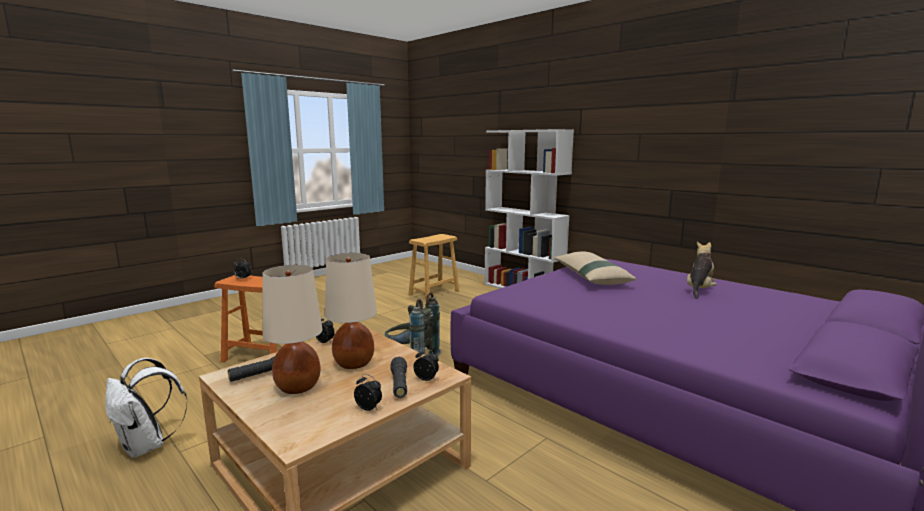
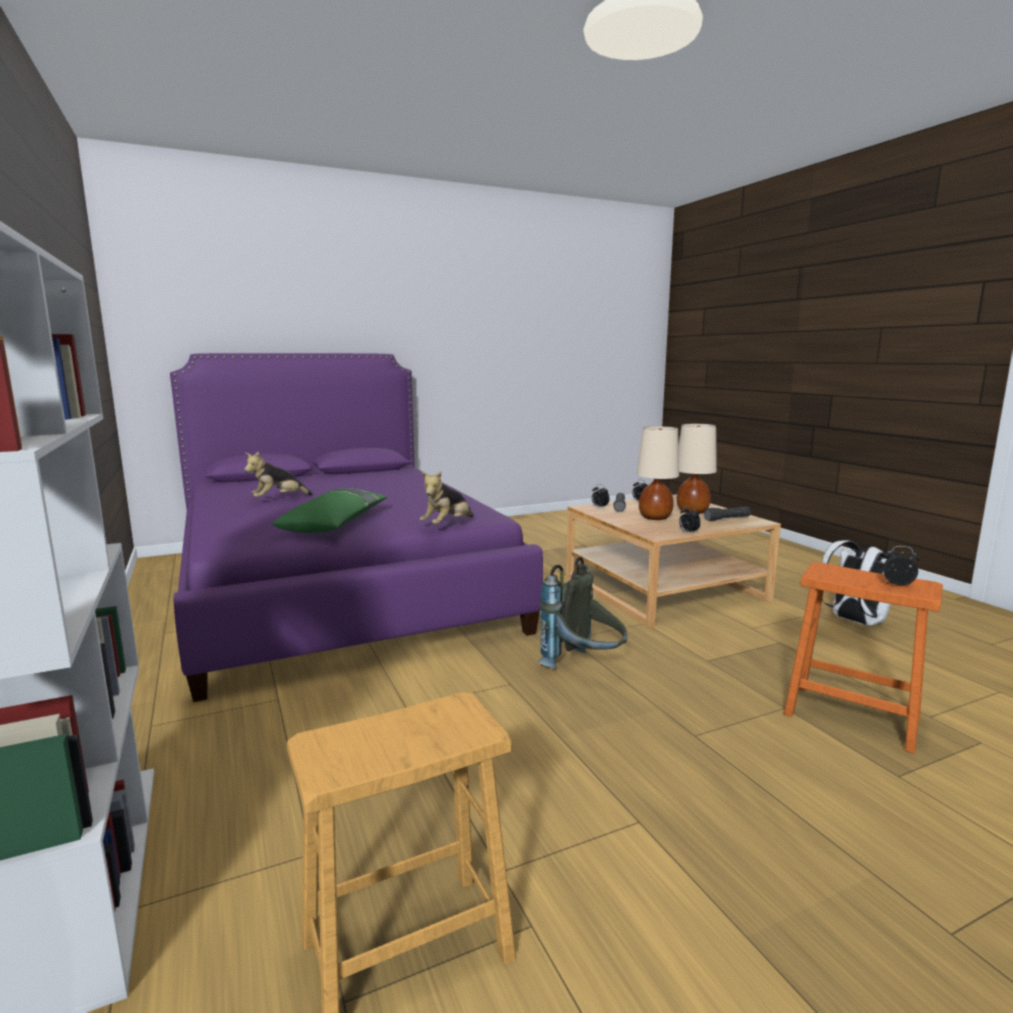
camera: 160 degrees left, 0 degrees up
beige pillow [554,251,636,285] -> green pillow [272,488,387,533]
none -> plush toy [420,471,473,525]

